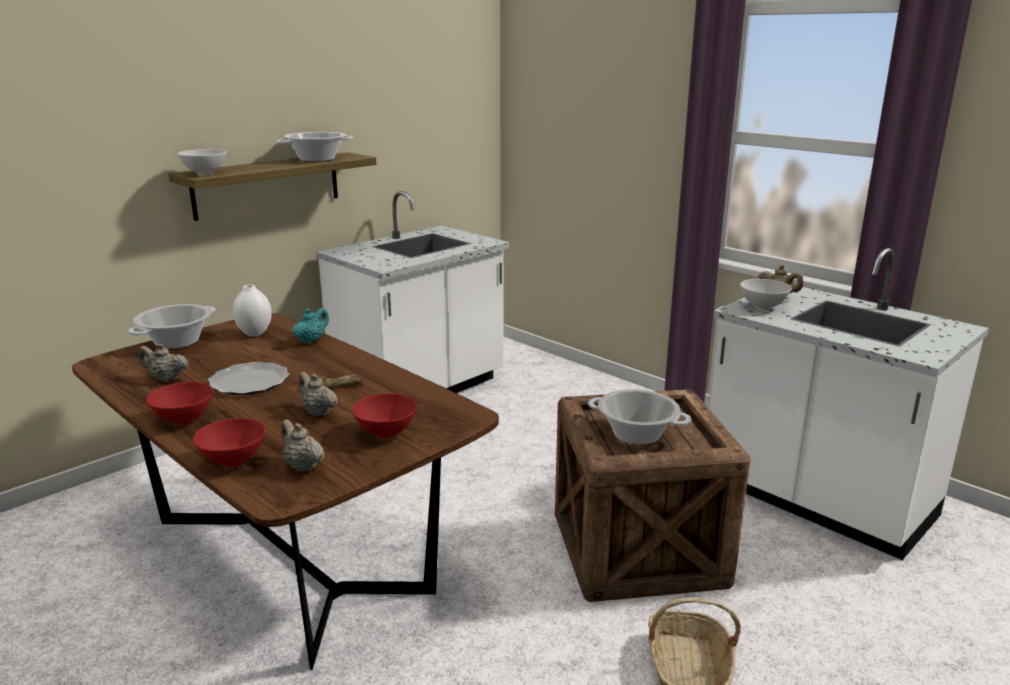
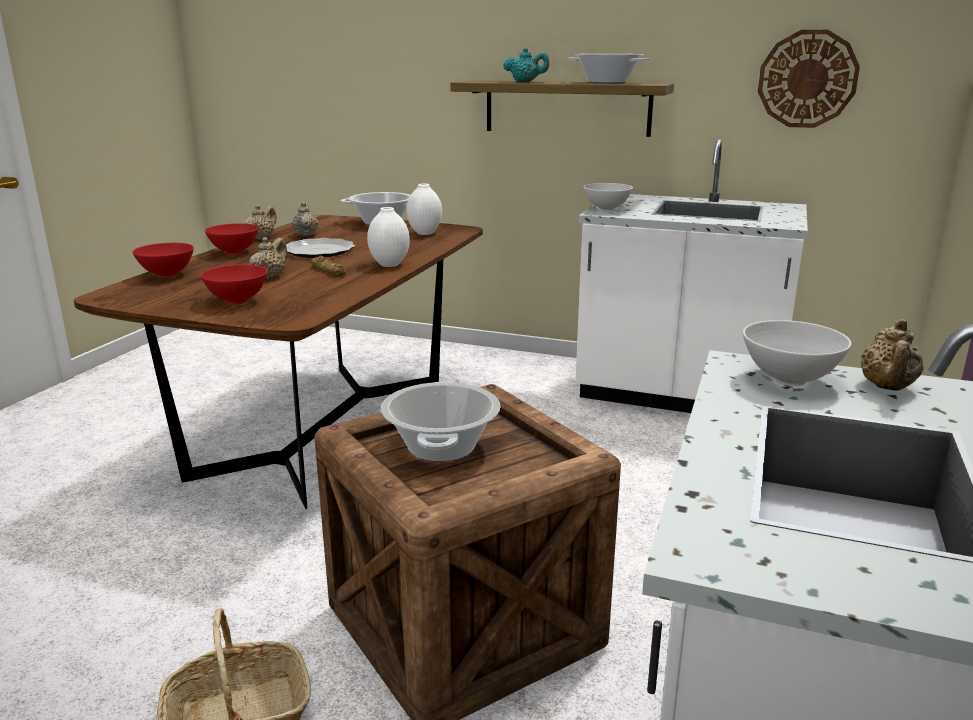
camera: 65 degrees right, 0 degrees up
white bowl [177,149,226,175] -> white bowl moved to [583,183,633,211]
beige teapot [281,420,324,472] -> beige teapot moved to [244,204,277,240]
turquoise teapot [292,308,329,344] -> turquoise teapot moved to [503,48,549,82]
none -> white vase [367,207,410,267]
none -> wall clock [758,30,860,128]

